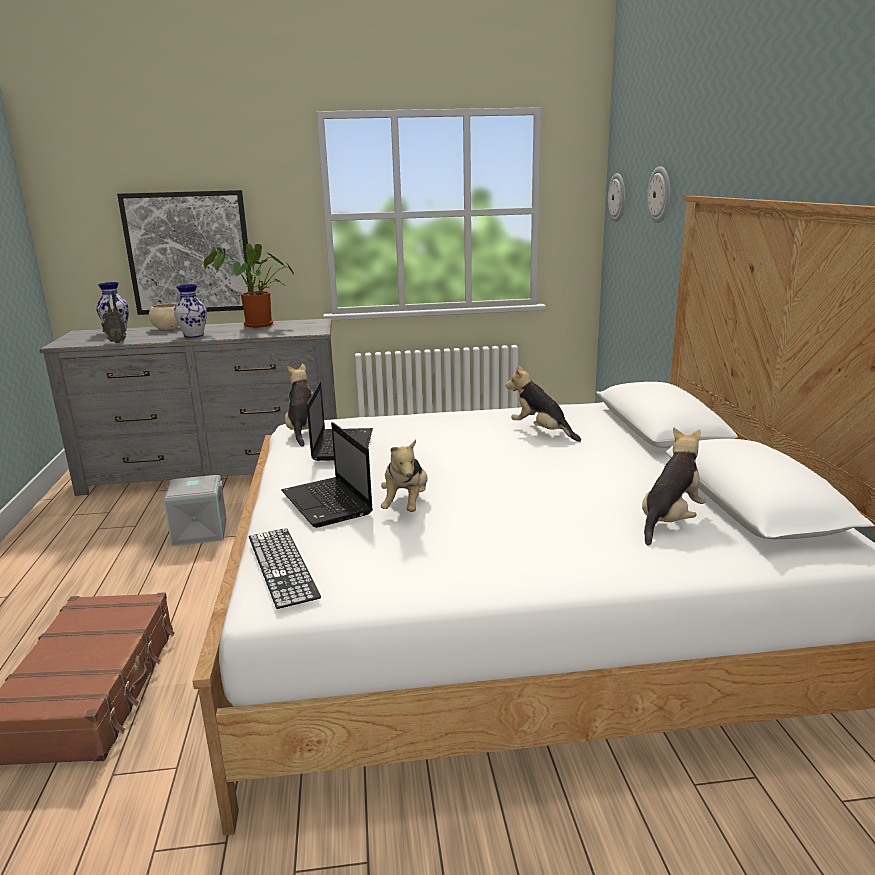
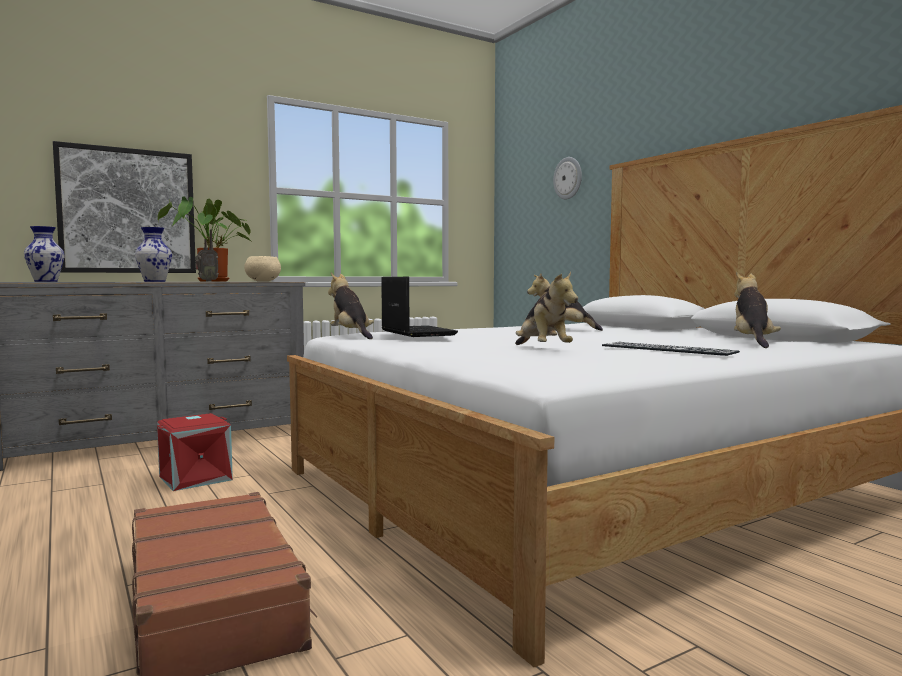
camera: 25 degrees left, 15 degrees down
radio [101,291,127,343] -> radio moved to [196,229,219,282]
beige bowl [149,303,179,330] -> beige bowl moved to [244,256,281,282]
grey storage box [163,475,227,546] -> red storage box [157,413,233,491]
keyboard [249,528,321,609] -> keyboard moved to [602,342,740,356]
laptop [281,422,373,528] -> none
wall clock [608,173,626,222] -> none

